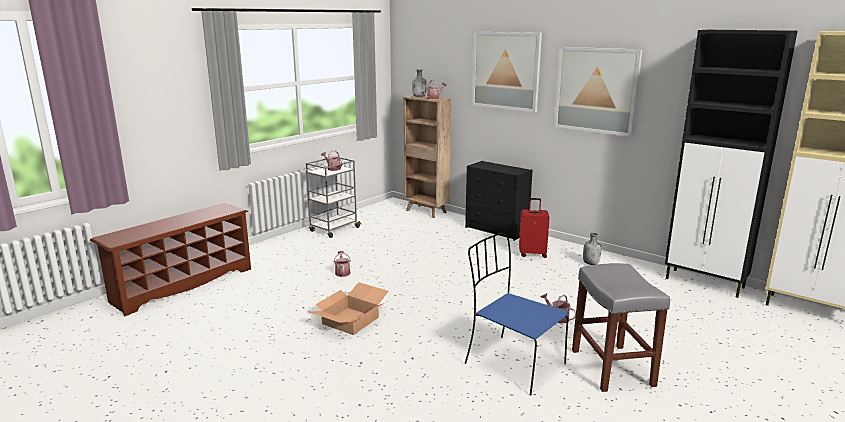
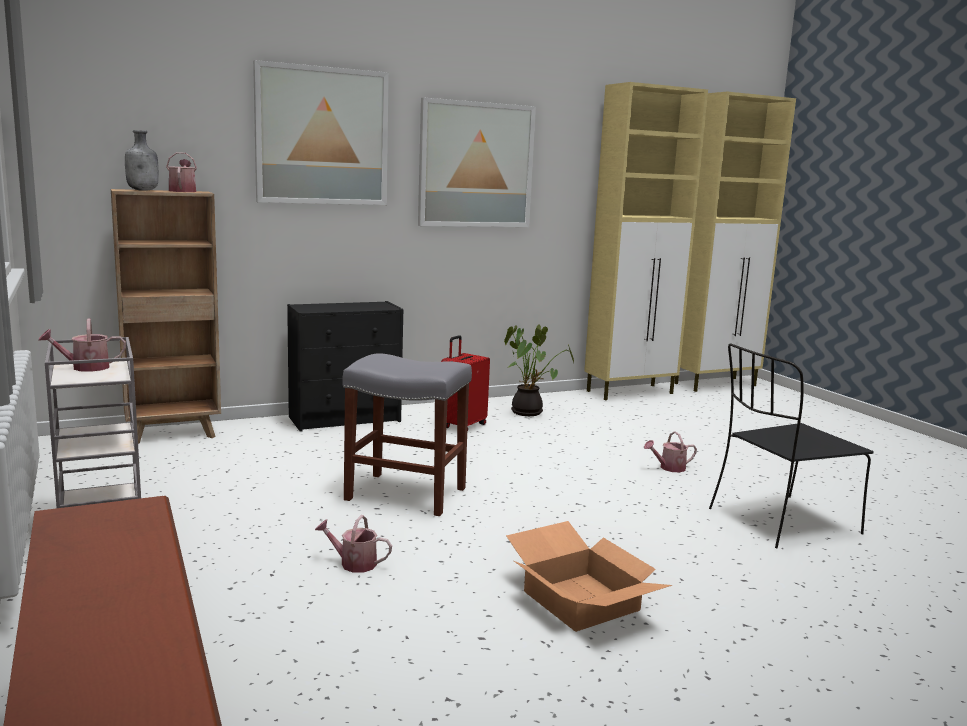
camera: 65 degrees left, 5 degrees down
blue chair [465,233,569,395] -> black chair [709,344,874,548]
grey stool [572,263,670,392] -> grey stool moved to [342,353,472,516]
grey bottle [583,233,601,265] -> potted plant [504,324,574,416]
black cabinet [665,30,797,298] -> beige cabinet [584,82,708,400]

